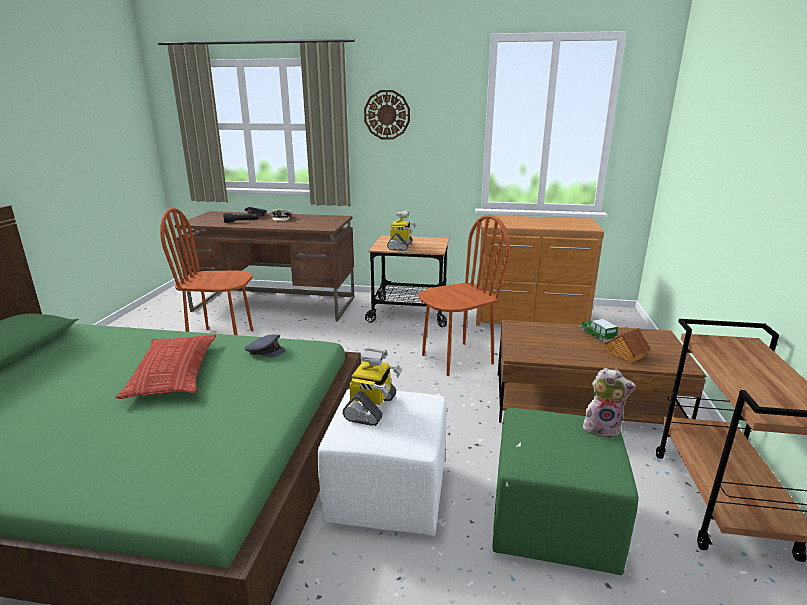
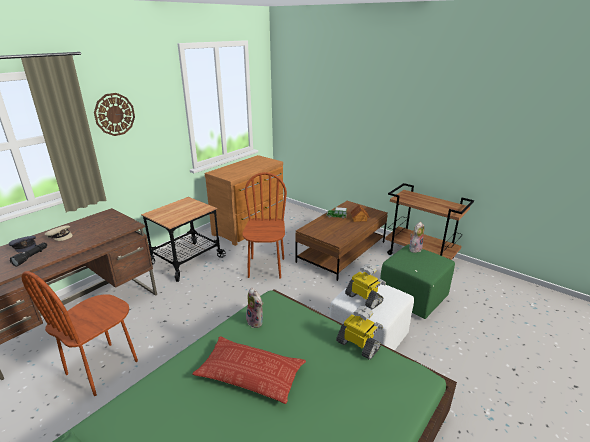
camera: 60 degrees left, 5 degrees up
grey cap [245,334,285,357] -> plush toy [246,288,263,328]
toy robot [387,211,416,251] -> toy robot moved to [336,306,383,360]

